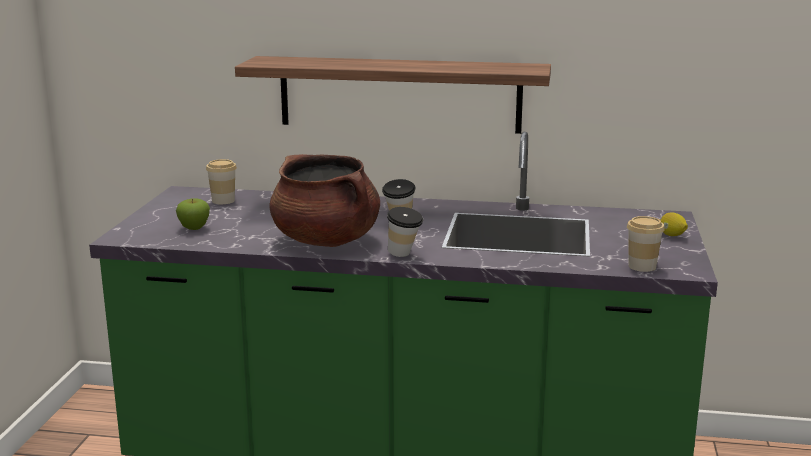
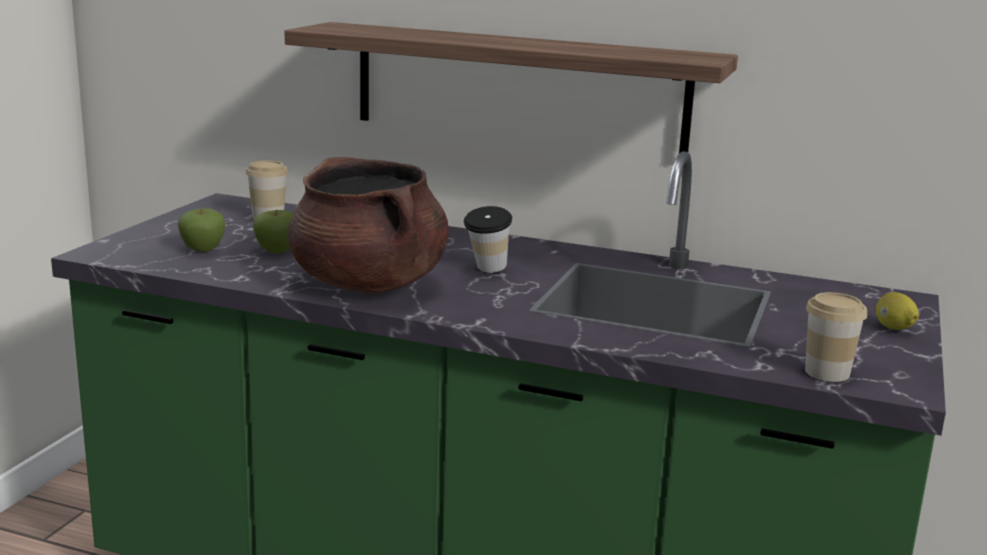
camera: 10 degrees right, 0 degrees up
cup [387,207,423,257] -> none
none -> apple [253,210,293,253]

